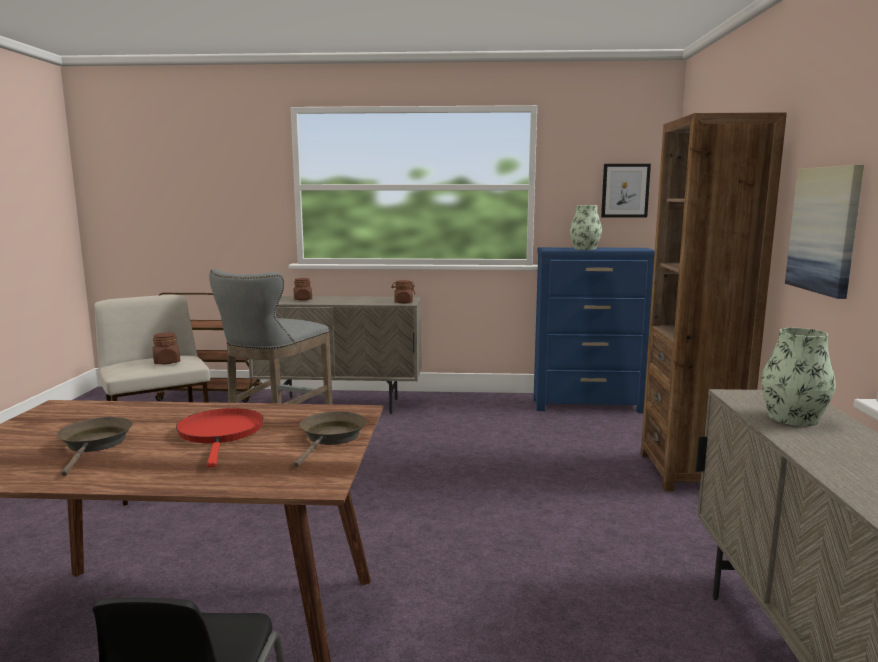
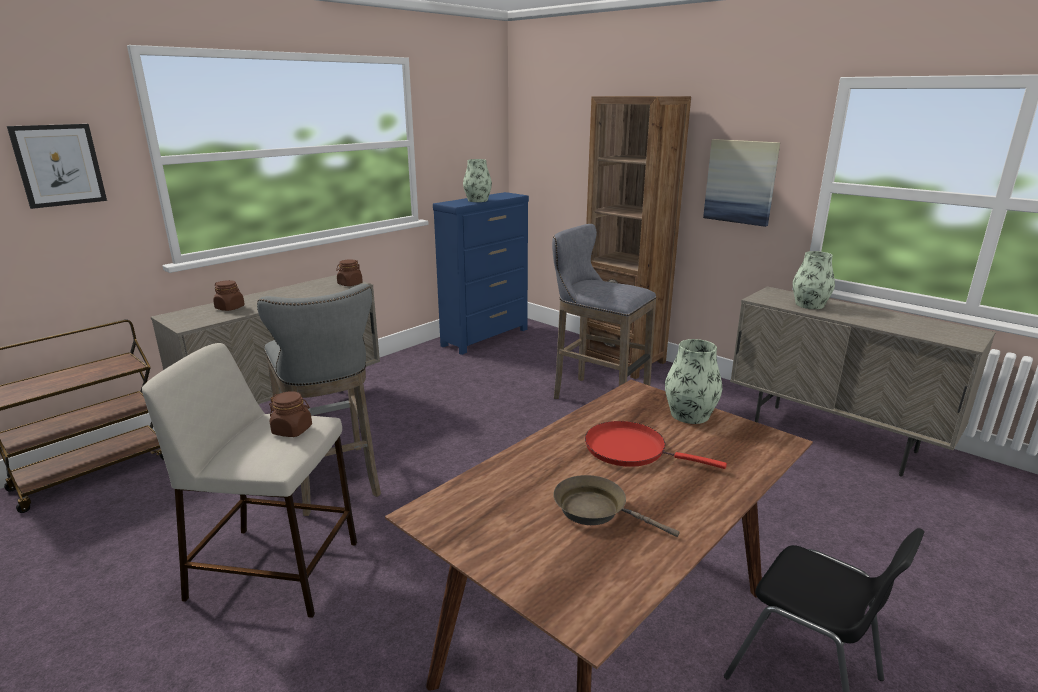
camera: 50 degrees left, 10 degrees up
brown frying pan [294,411,367,467] -> vase [665,339,722,424]
picture [601,164,651,217] -> picture moved to [7,124,107,209]
none -> grey stool [552,224,656,399]

